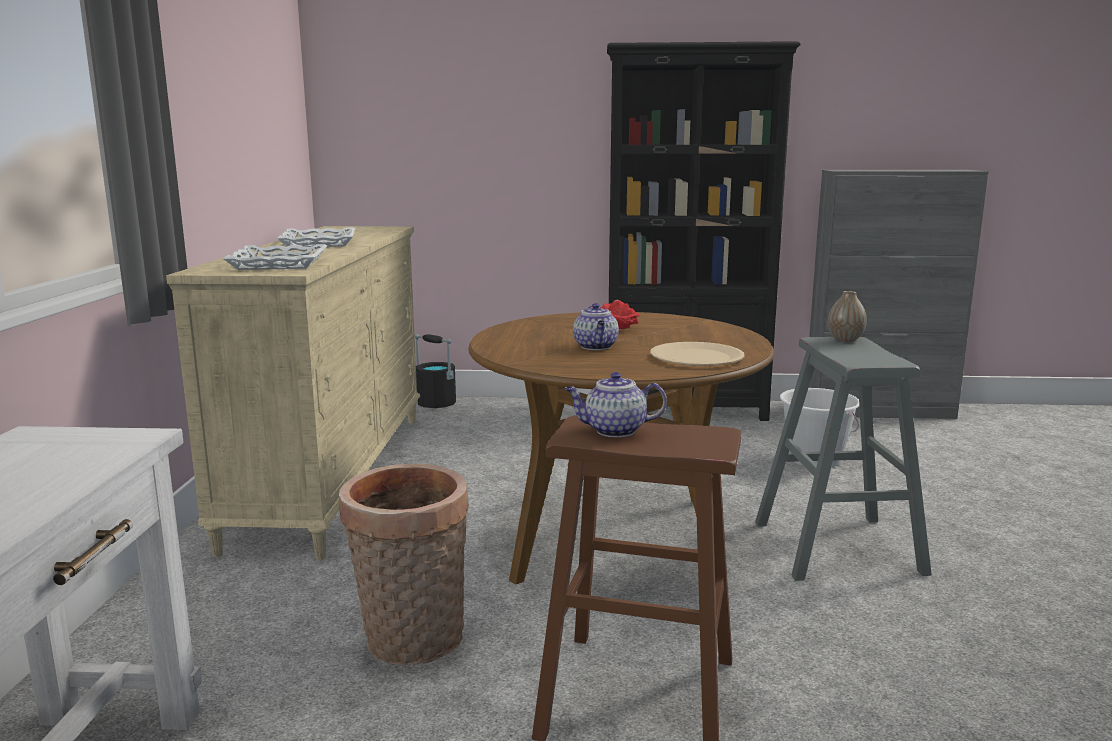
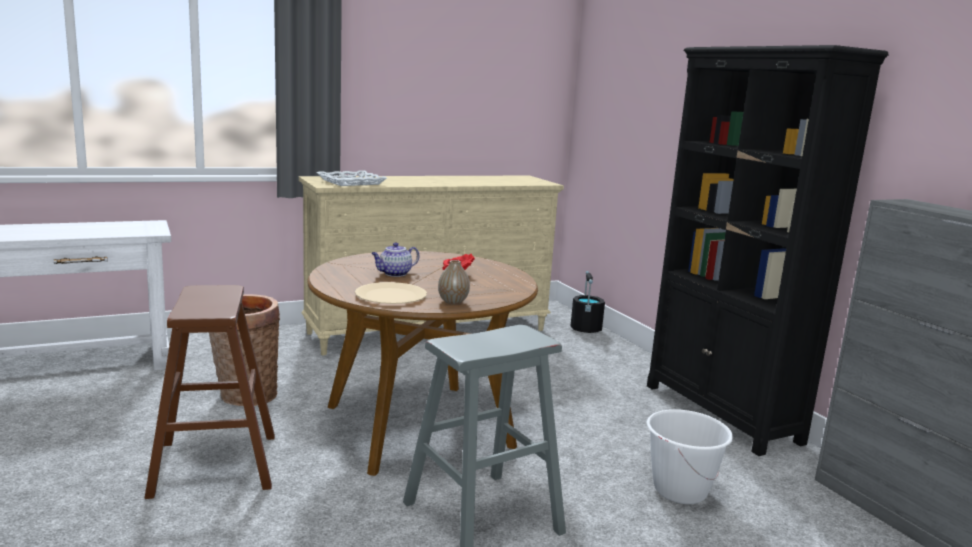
camera: 60 degrees right, 0 degrees up
white tray [277,227,355,247] -> none
teapot [565,372,667,437] -> none
vase [828,291,867,342] -> vase moved to [438,260,470,304]

